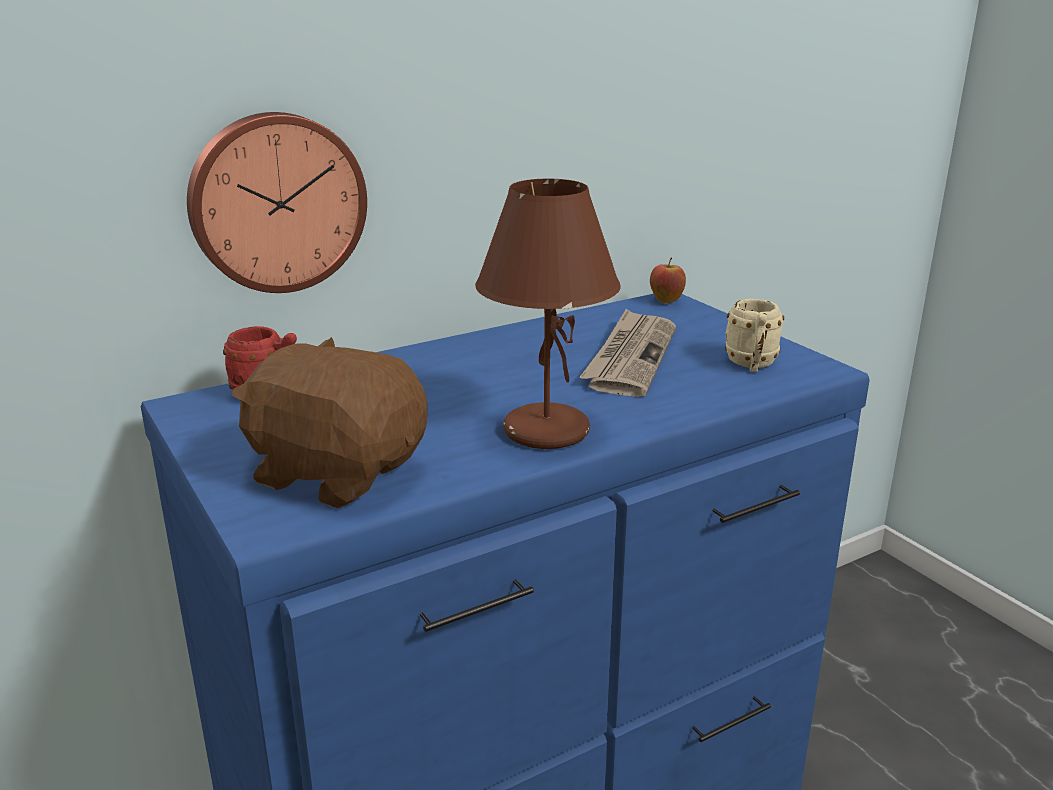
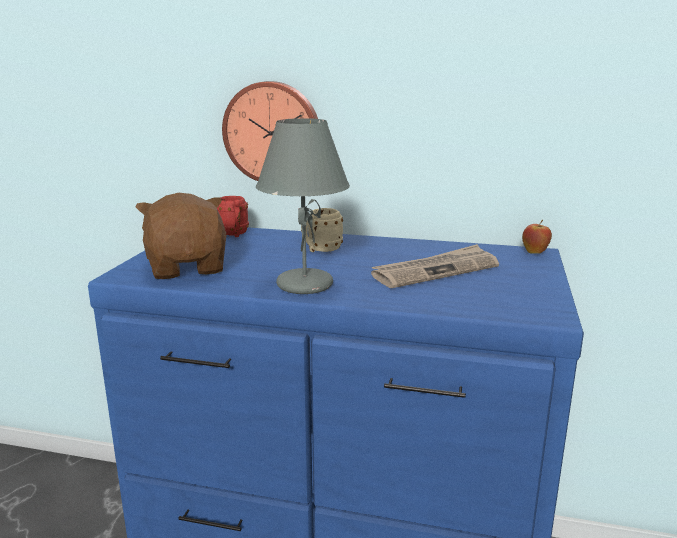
camera: 45 degrees right, 5 degrees down
brown table lamp [475,179,621,449] -> grey table lamp [256,118,350,294]
beige mug [725,299,784,372] -> beige mug moved to [301,208,343,252]

